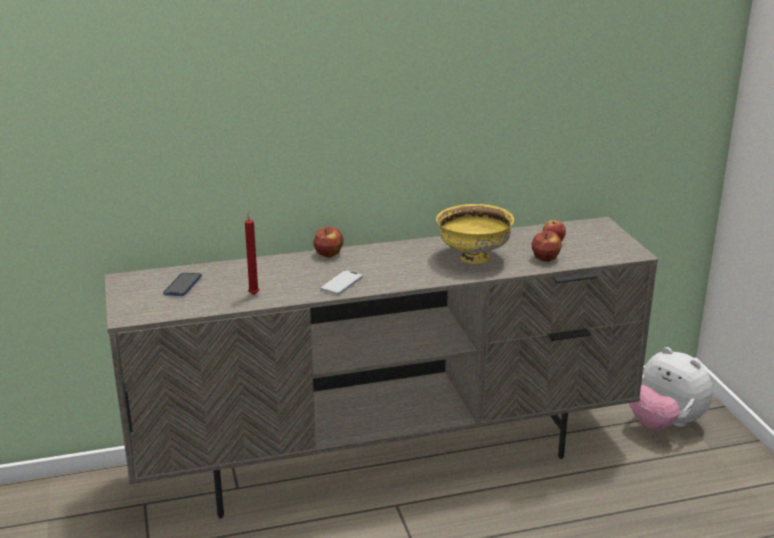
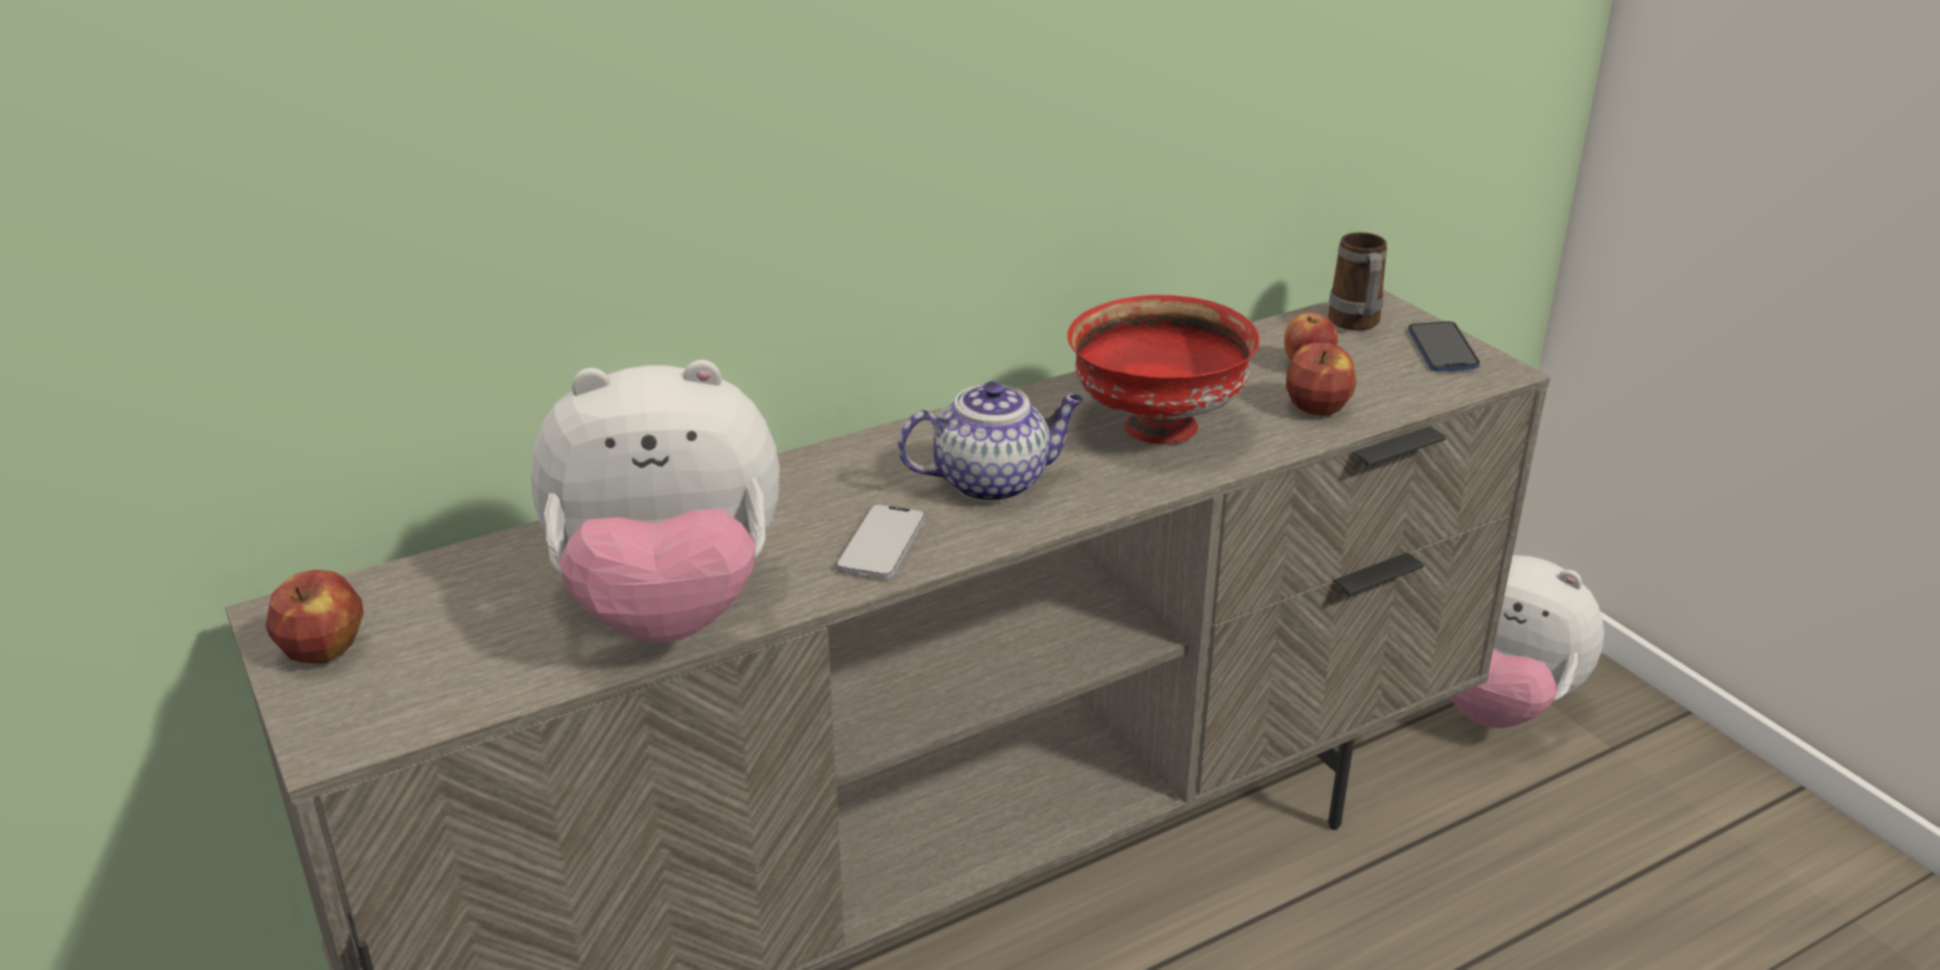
camera: 15 degrees left, 5 degrees up
phone [163,273,202,296] -> phone moved to [1408,321,1480,372]
red candle [245,209,259,295] -> plush toy [530,360,780,642]
apple [313,227,343,258] -> apple moved to [265,570,364,663]
yellow bowl [436,204,514,264] -> red bowl [1067,295,1259,444]
none -> teapot [898,381,1084,502]
none -> mug [1328,232,1387,330]

